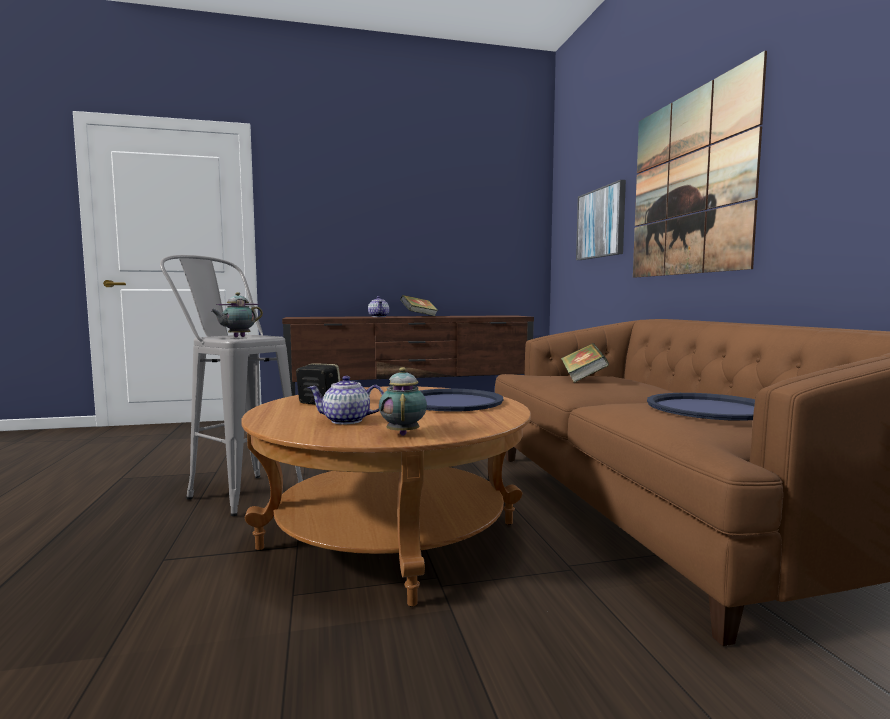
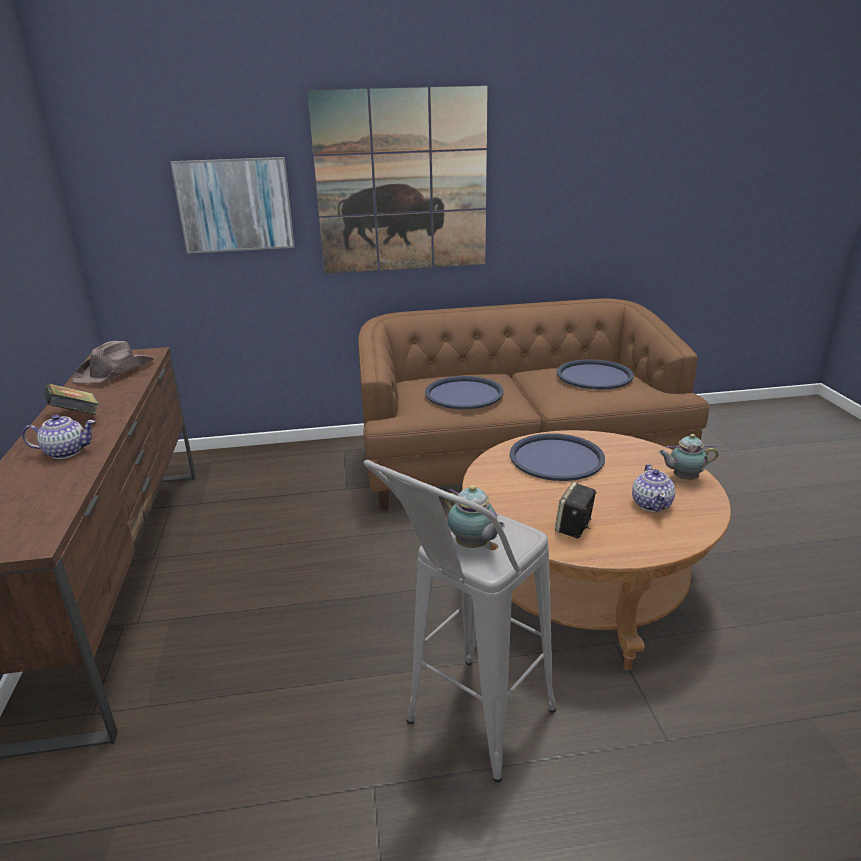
camera: 85 degrees left, 20 degrees up
book [561,343,609,383] -> blue tray [425,376,504,409]
none -> brown hat [72,341,154,383]

